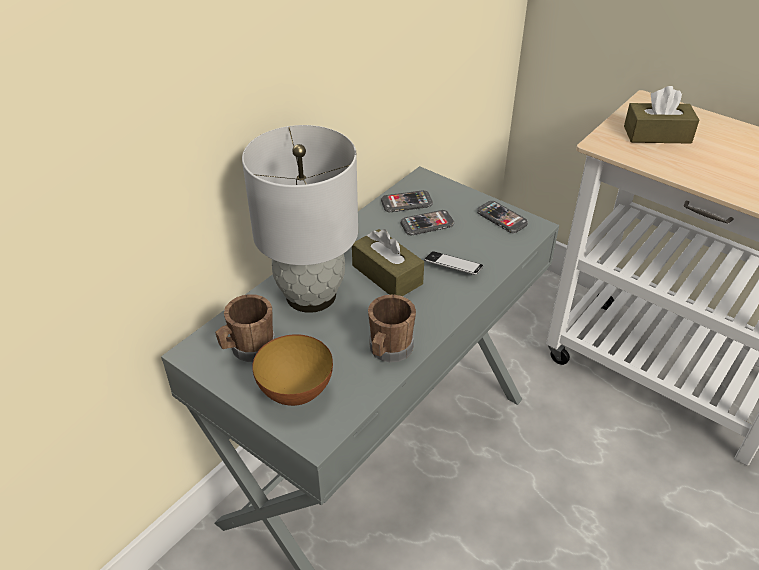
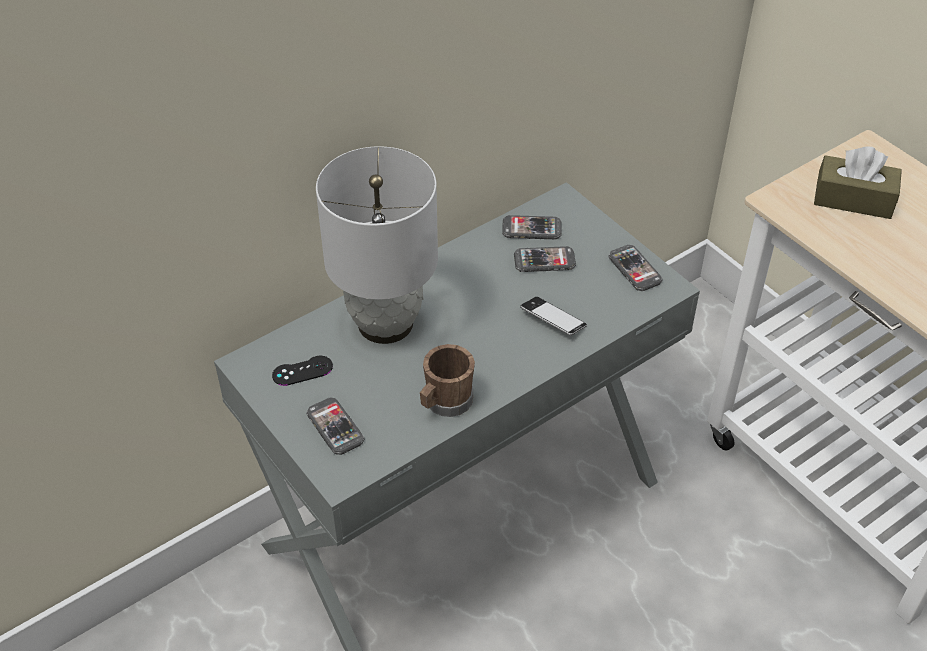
camera: 15 degrees right, 5 degrees up
brown mug [215,294,275,362] -> black game controller [272,356,333,386]
bowl [252,334,333,406] -> phone [306,398,365,455]
brown tissue box [352,229,424,296] -> none

